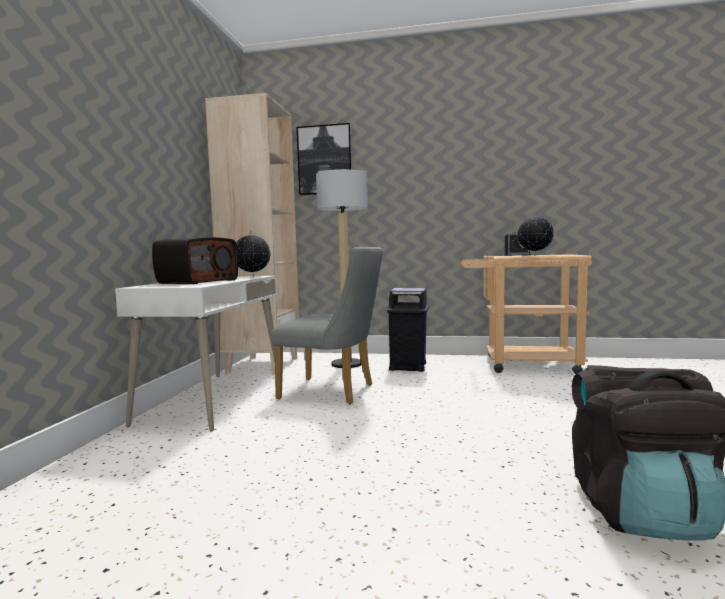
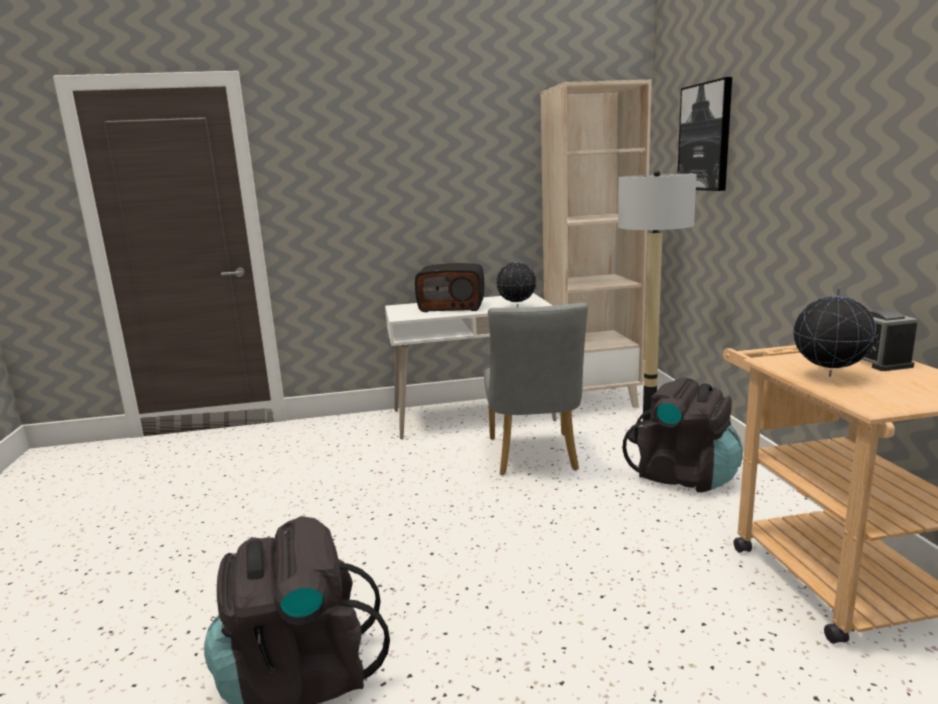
camera: 70 degrees right, 10 degrees up
blue trash can [387,288,429,372] -> black backpack [623,378,743,492]

